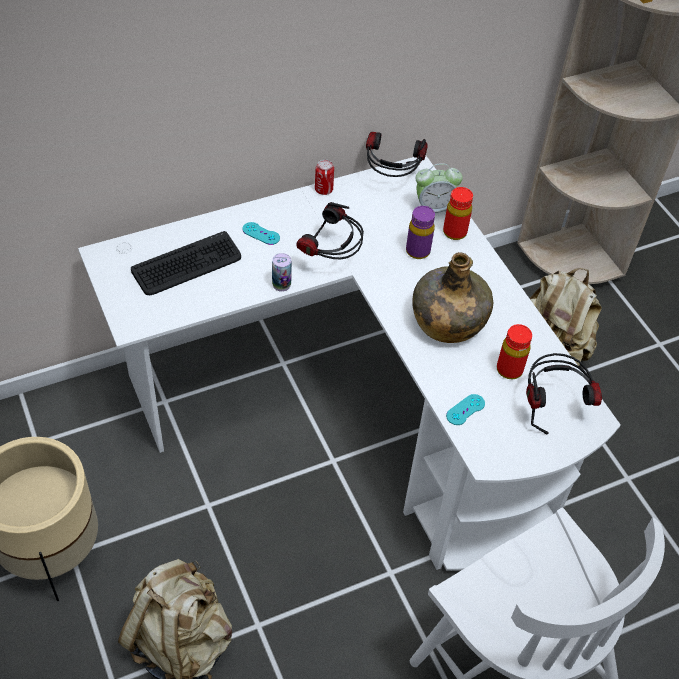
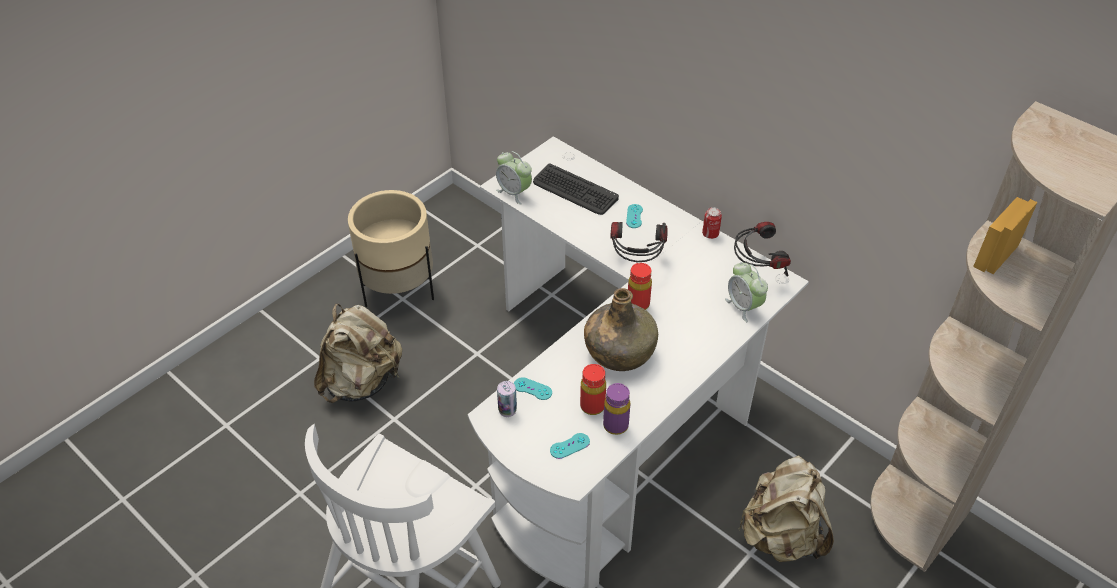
camera: 70 degrees right, 5 degrees down
can [272,253,292,292] -> can moved to [497,381,517,417]
purple bottle [406,206,435,259] -> purple bottle moved to [603,383,630,435]
red bottle [443,187,473,240] -> red bottle moved to [628,263,652,310]
headphones [526,353,602,434] -> turquoise game controller [550,433,590,459]
none -> alarm clock [496,151,532,204]

